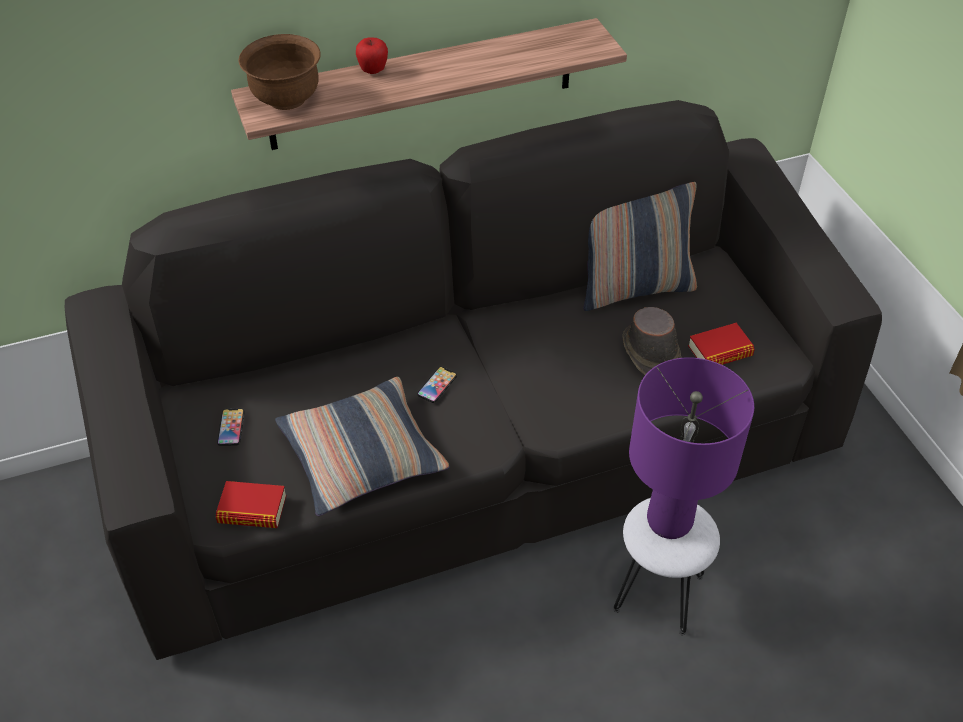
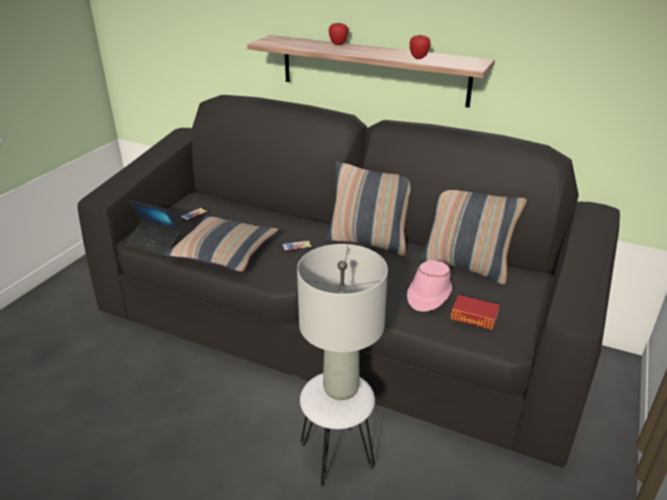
camera: 45 degrees right, 15 degrees down
book [216,481,286,528] -> laptop [124,200,181,257]
brown bowl [239,34,321,110] -> none
brown hat [622,307,681,375] -> pink hat [407,260,452,312]
purple table lamp [629,357,754,539] -> grey table lamp [297,244,388,400]
none -> pillow [326,161,410,256]
none -> apple [410,34,431,59]

